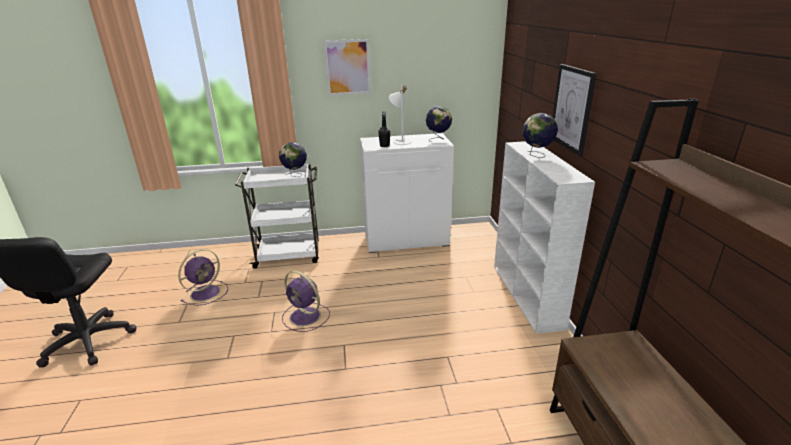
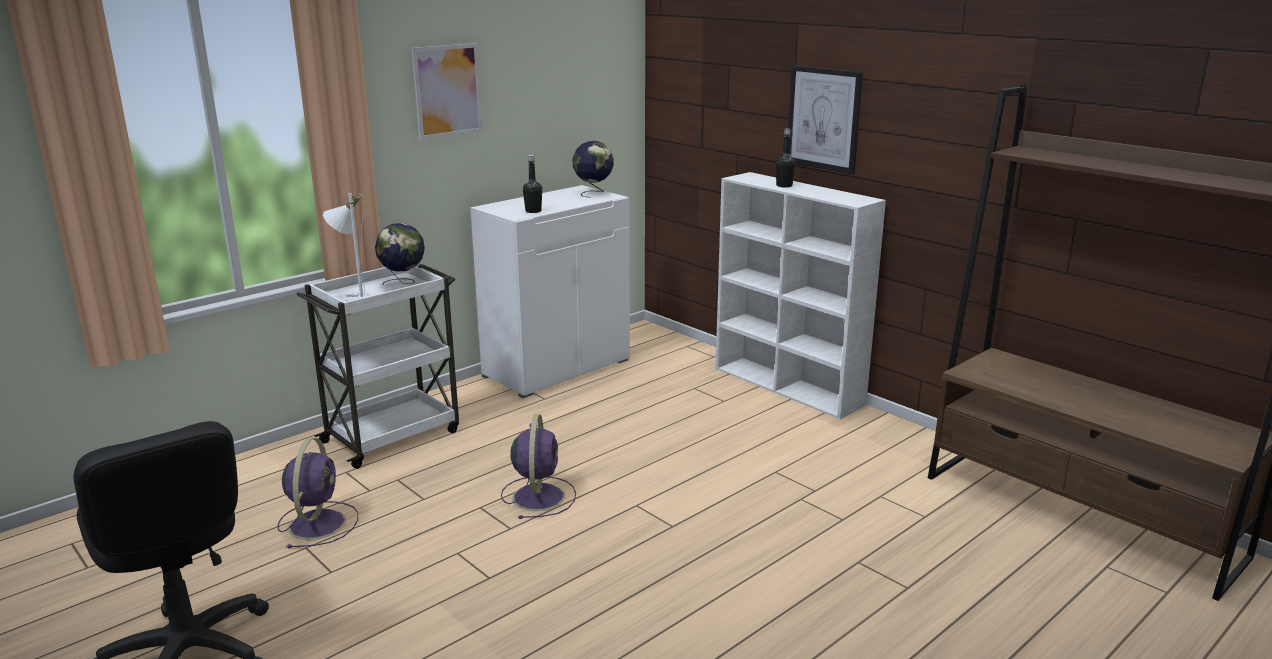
camera: 35 degrees left, 5 degrees down
purple fan [282,271,330,332] -> purple fan turned 90 degrees counterclockwise [501,414,576,519]
white table lamp [389,85,411,145] -> white table lamp moved to [323,193,378,302]
globe [522,113,558,158] -> black bottle [776,129,796,188]

